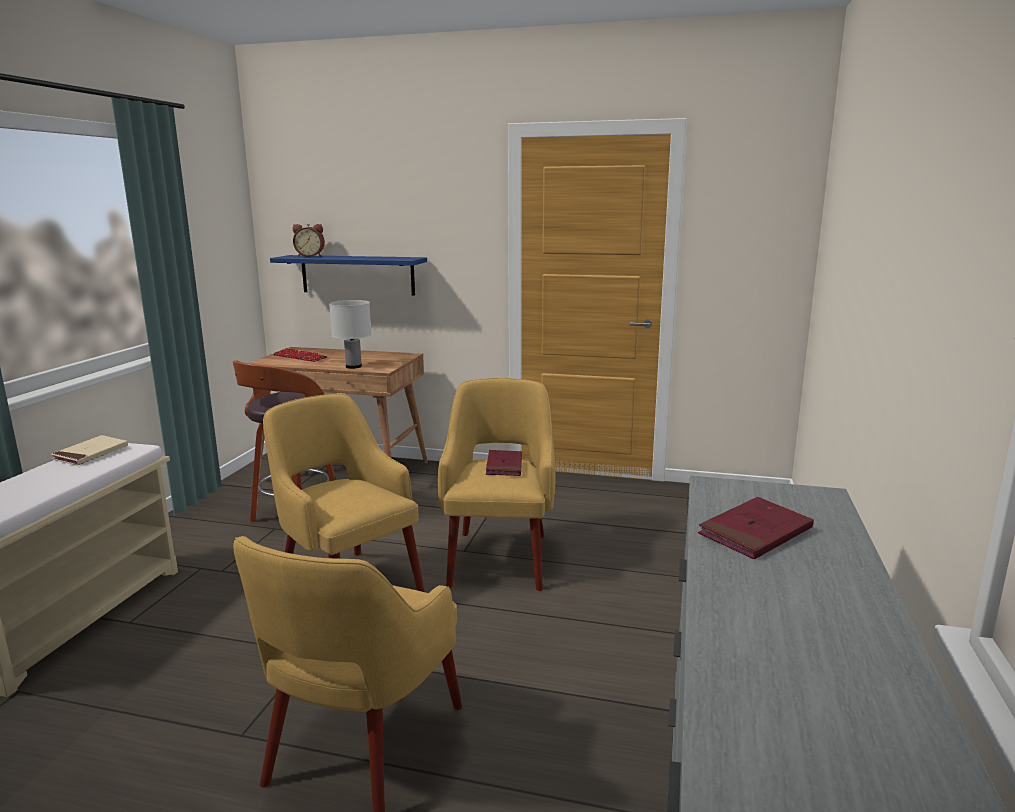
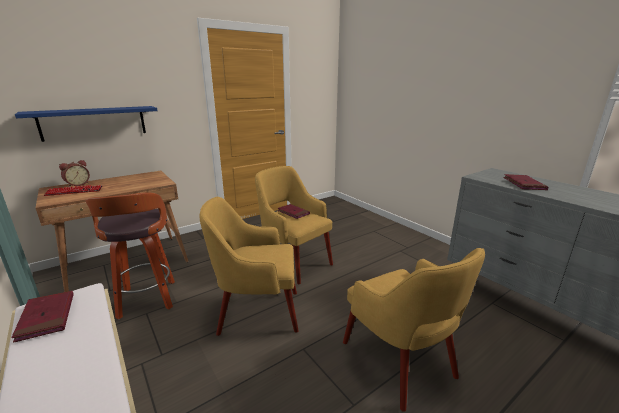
camera: 50 degrees left, 5 degrees up
beige book [51,435,128,465] -> red book [11,291,74,343]
alarm clock [293,224,325,257] -> alarm clock moved to [59,160,90,187]
white table lamp [329,300,372,369] -> none

